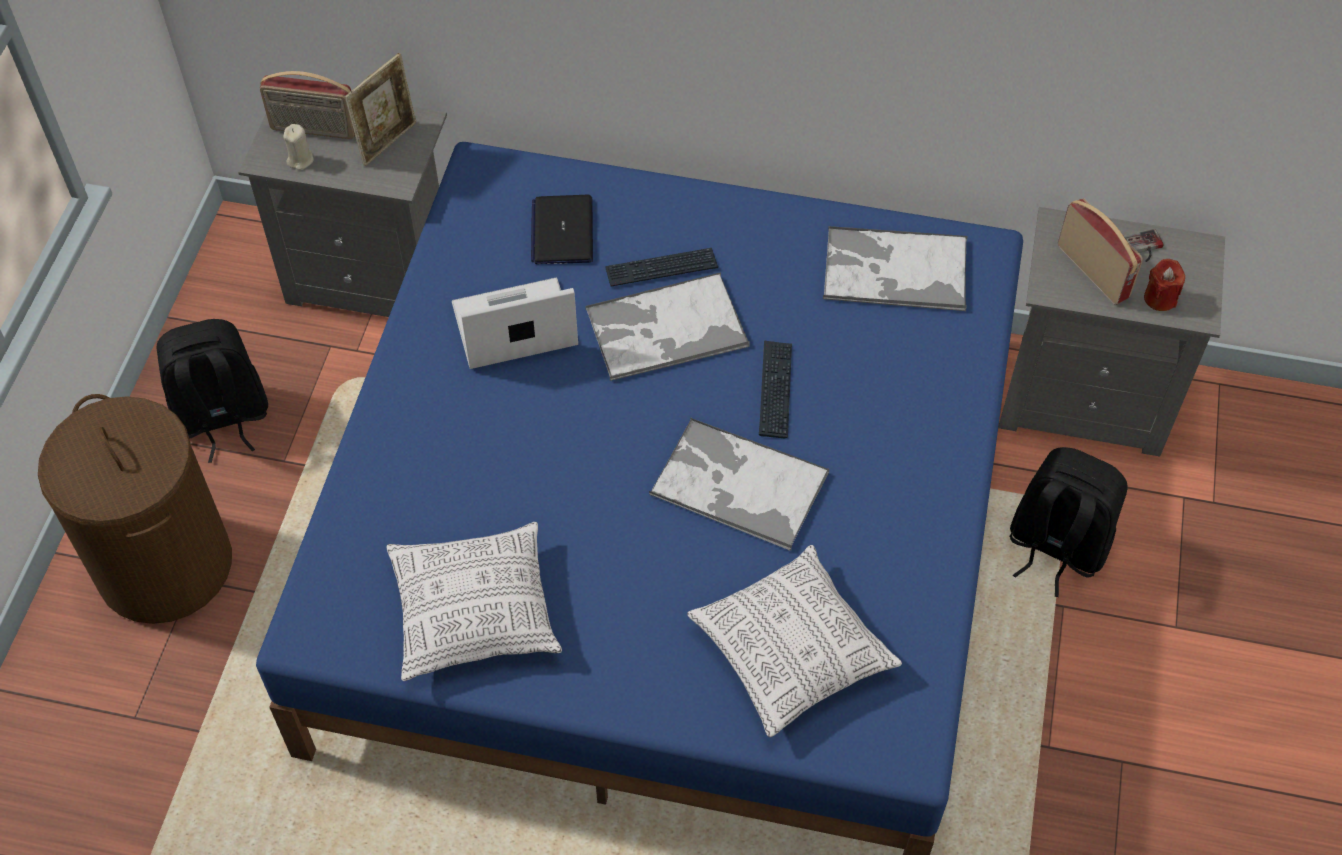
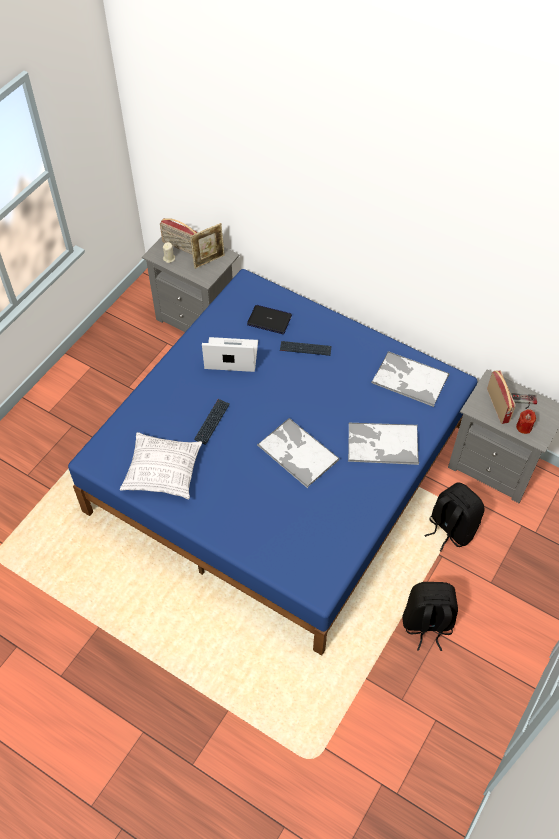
camera: 20 degrees right, 0 degrees up
brown laundry basket [38,394,232,624] -> none
black backpack [157,319,268,463] -> black backpack moved to [402,582,458,651]
laptop [531,195,593,264] -> laptop turned 90 degrees clockwise [247,305,292,334]
tray [585,272,749,381] -> tray moved to [348,423,419,465]
pillow [687,545,902,737] -> none
keyboard [759,341,792,438] -> keyboard moved to [194,399,230,445]

